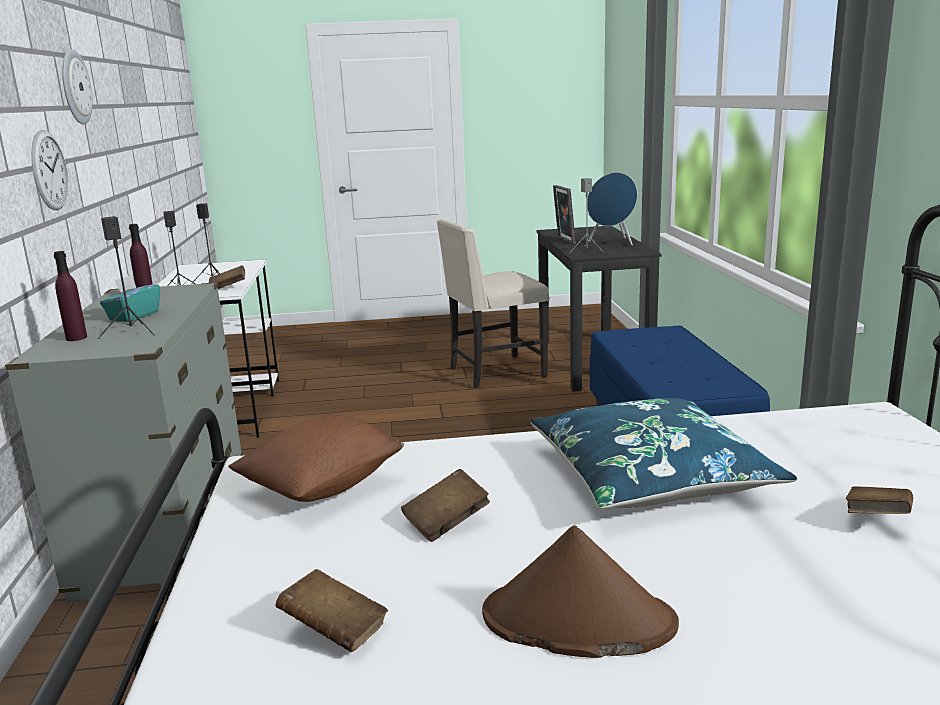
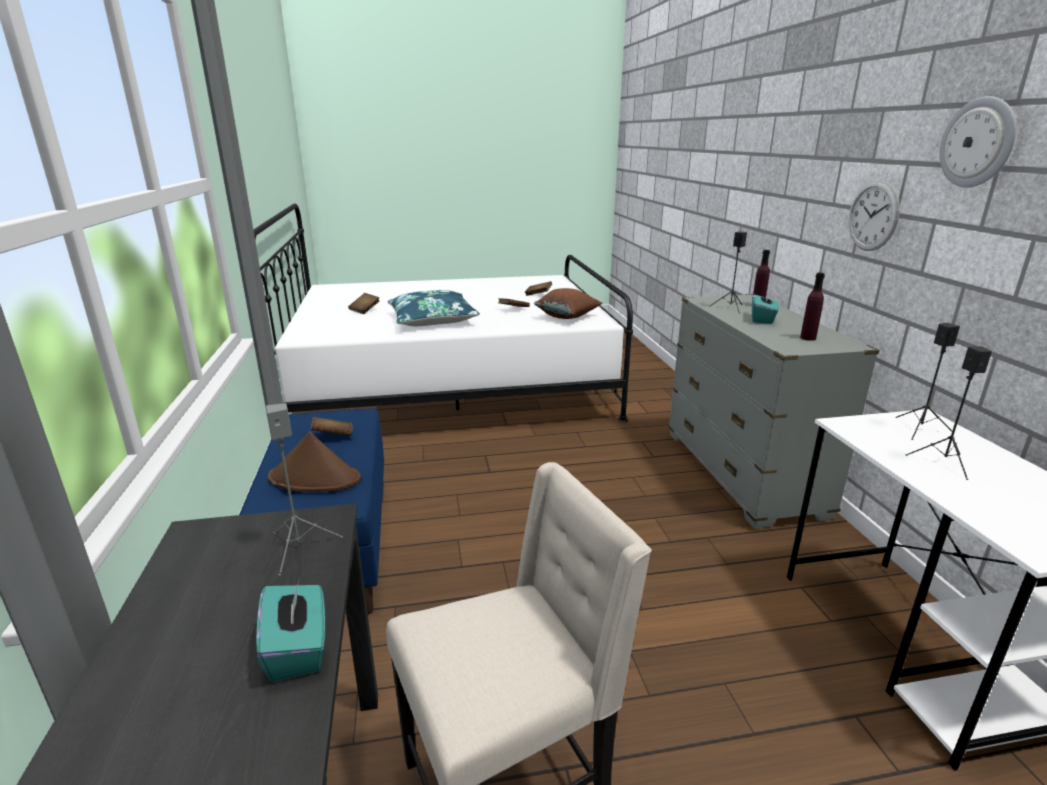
camera: 175 degrees right, 5 degrees up
brown book [209,265,245,289] -> brown book moved to [311,417,353,436]
brown hat [482,525,679,658] -> brown hat moved to [268,432,361,492]
picture frame [553,185,576,244] -> turquoise tissue box [256,578,325,682]
blue speaker [588,172,637,246] -> none

